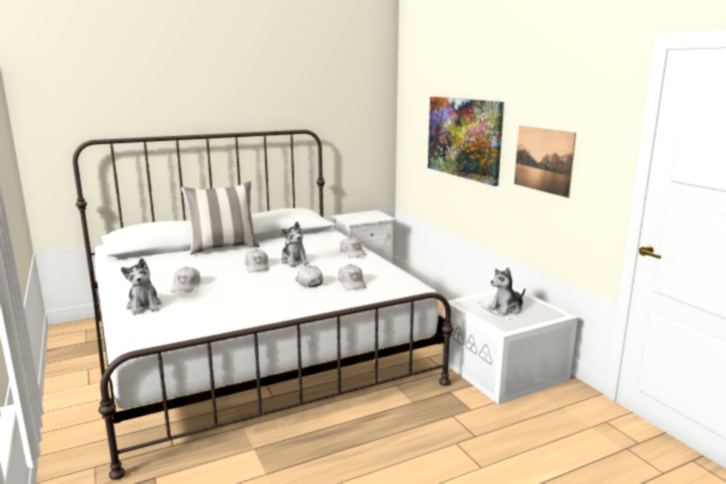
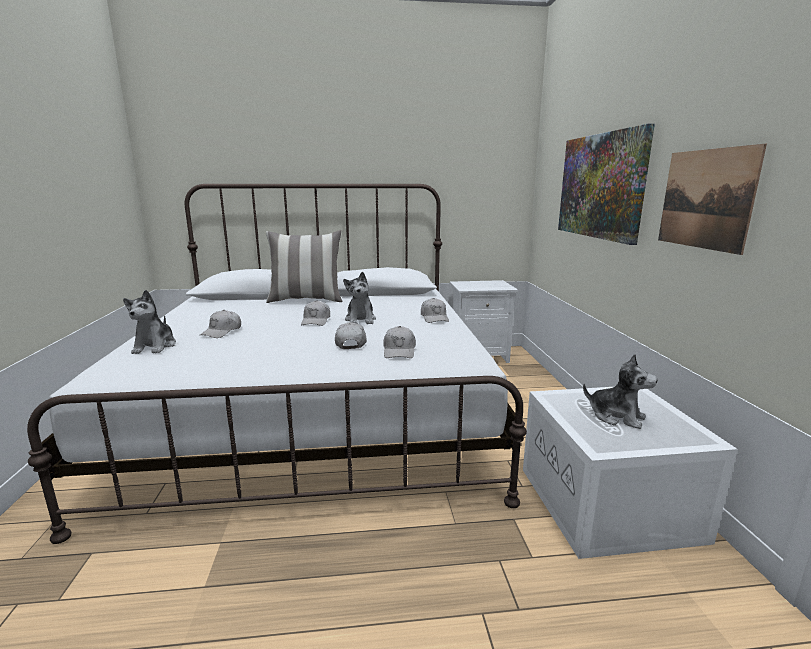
camera: 20 degrees right, 0 degrees up
plush toy [488,268,525,316] -> plush toy turned 135 degrees counterclockwise [583,354,657,429]

